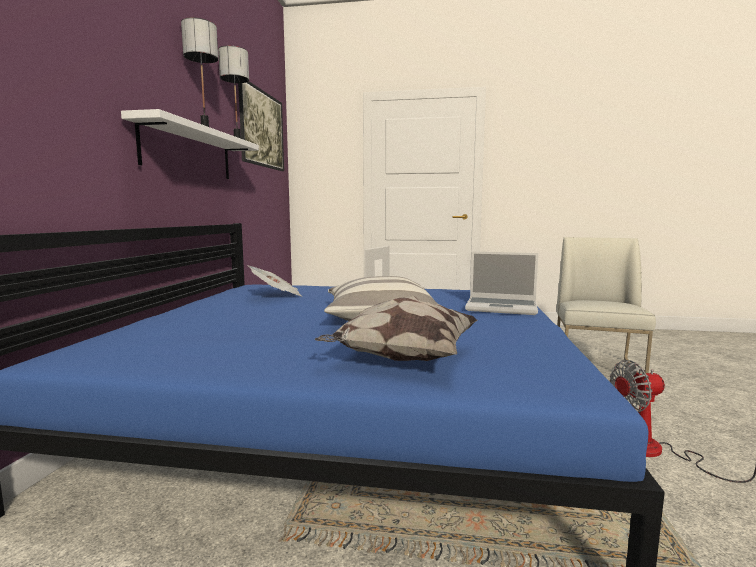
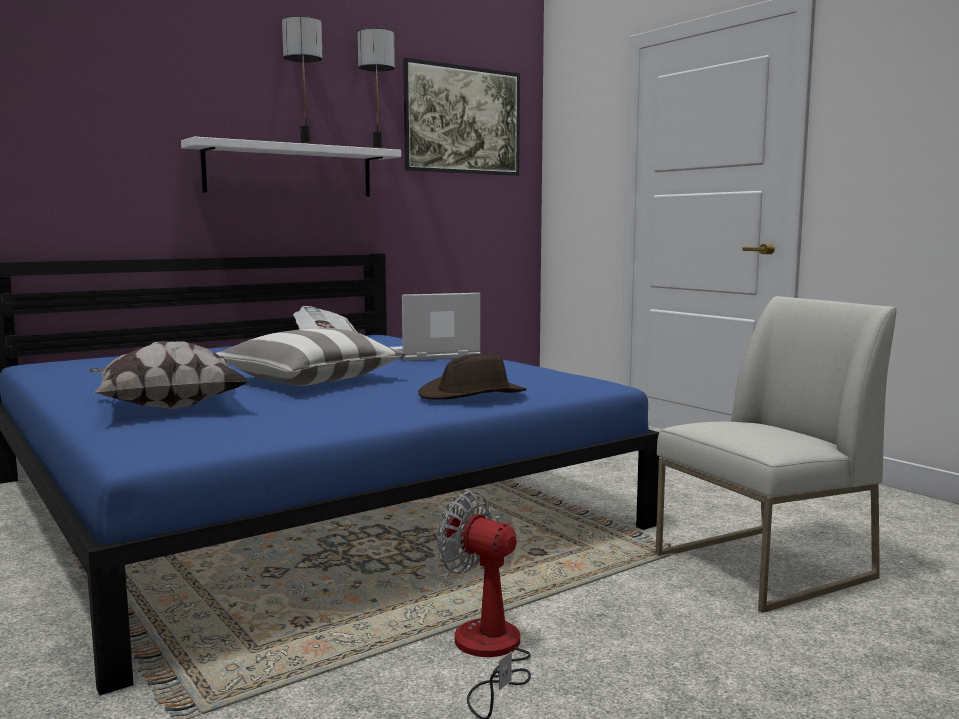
camera: 45 degrees right, 0 degrees up
laptop [465,251,538,315] -> brown hat [418,354,527,400]

